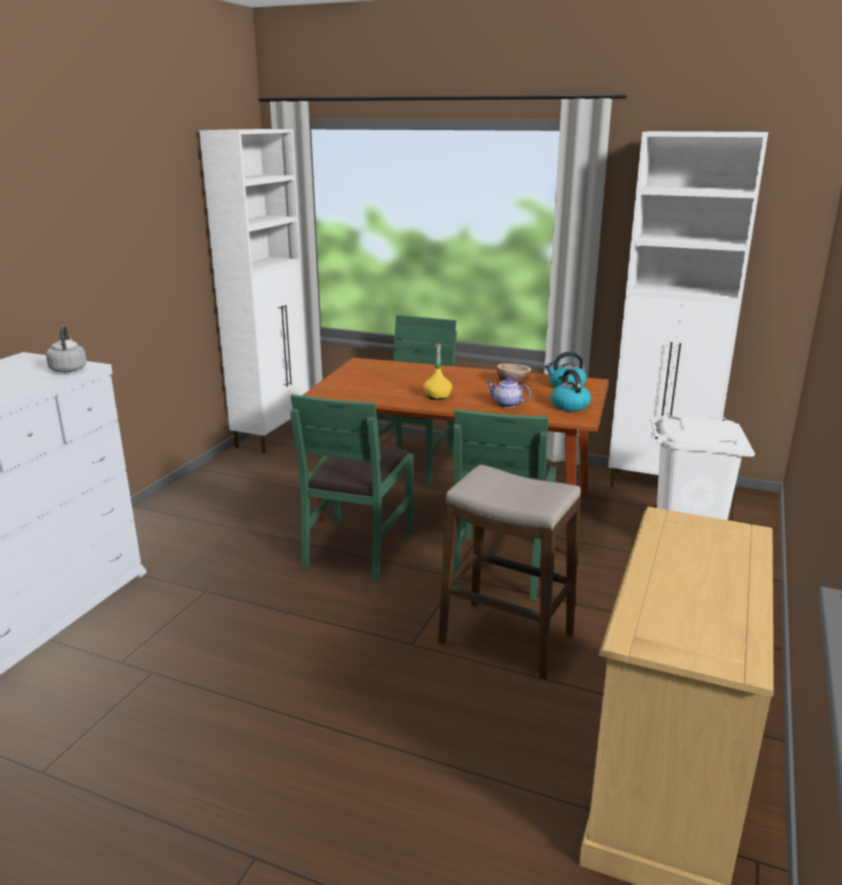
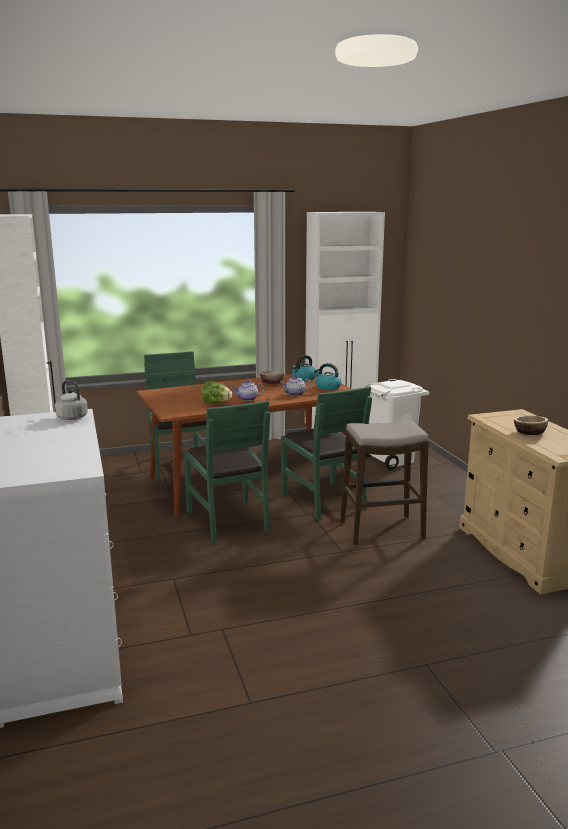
camera: 40 degrees left, 5 degrees down
yellow bottle [423,343,452,400] -> teapot [232,380,264,401]
none -> lettuce [201,381,232,403]
none -> bowl [514,416,548,435]

